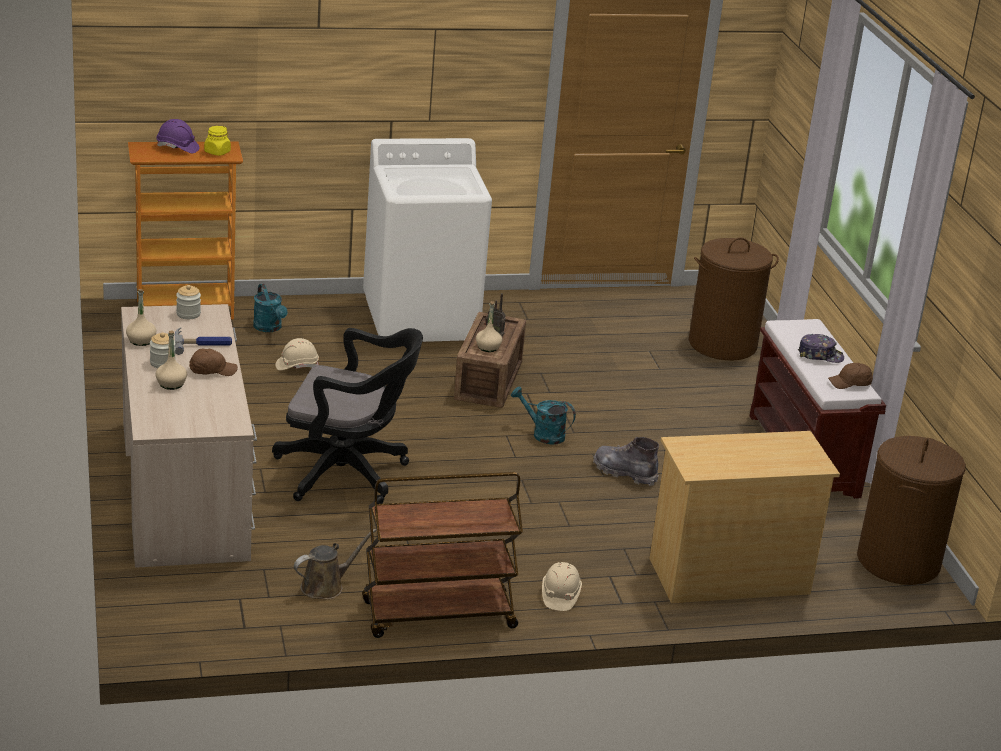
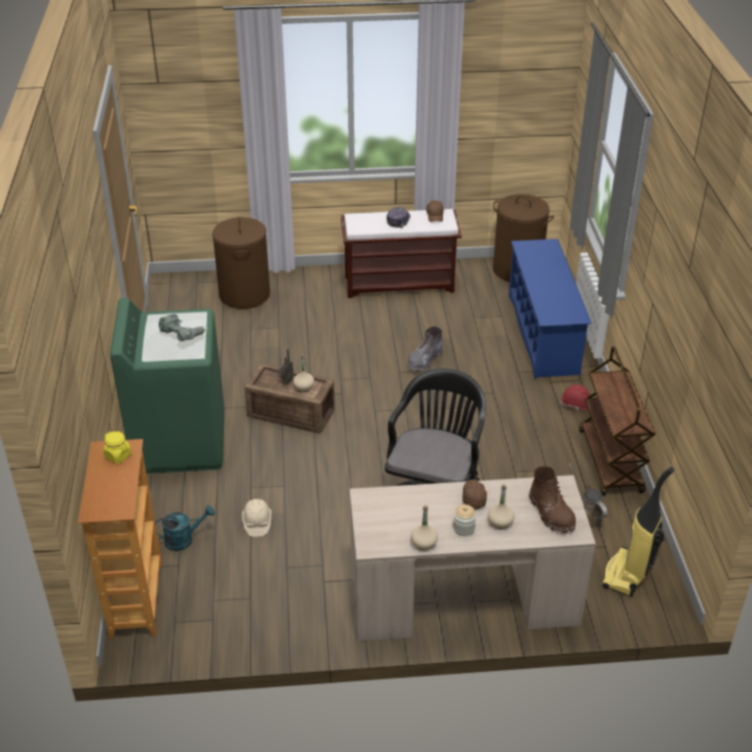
camera: 80 degrees left, 10 degrees up
purple hard hat [156,119,200,153] -> none
hammer [175,327,232,355] -> none
jar [176,285,201,319] -> none
white washing machine [363,138,492,342] -> green washing machine [110,298,225,474]
turquoise watering can [511,386,576,445] -> none
beige hard hat [542,562,582,611] -> red hard hat [560,385,590,412]
beige dresser [650,431,840,603] -> blue shoe rack [509,239,592,379]
none -> power drill [159,314,209,341]
none -> brown boot [529,466,576,534]
none -> vacuum cleaner [602,467,674,597]

